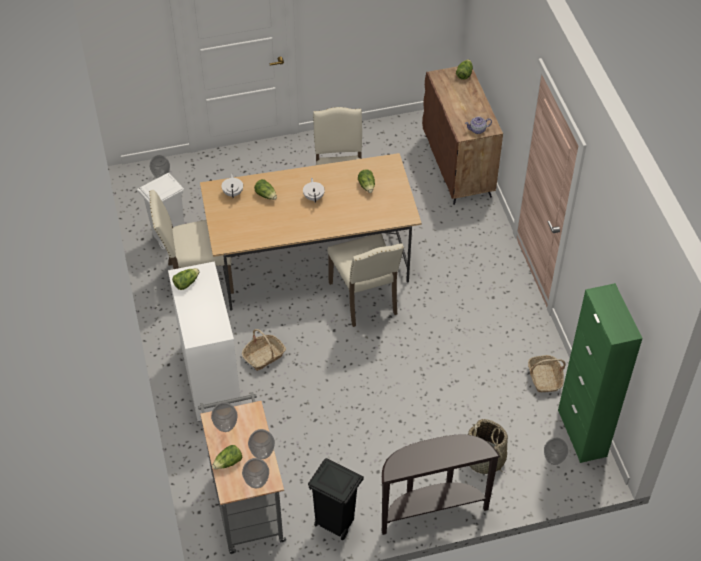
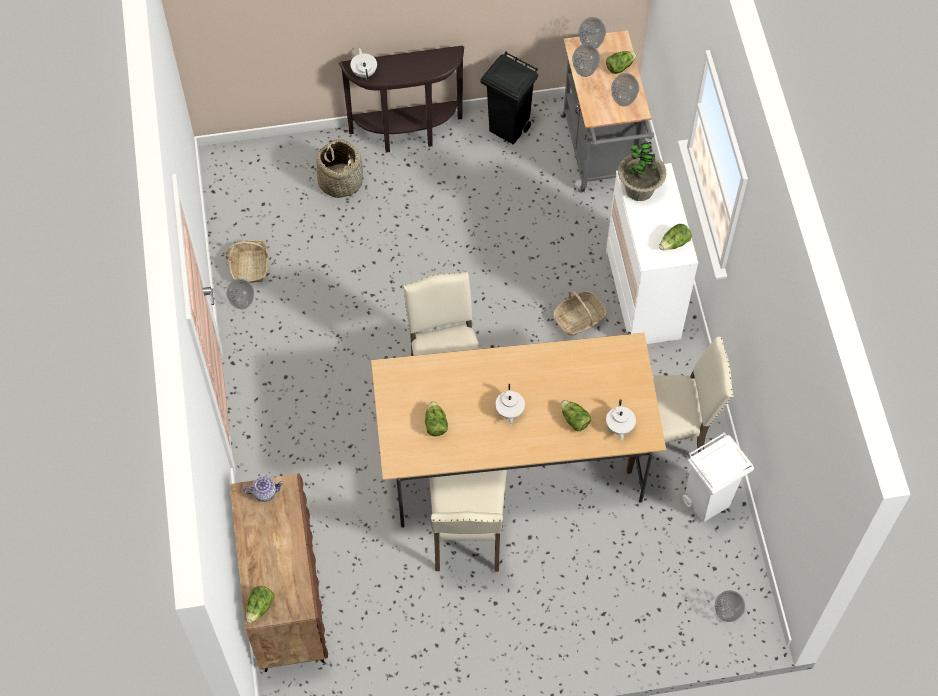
camera: 175 degrees left, 10 degrees up
vase [544,438,568,465] -> vase moved to [226,279,254,309]
green cabinet [558,283,642,463] -> none
none -> white teapot [350,48,377,80]
none -> potted plant [618,140,667,201]

